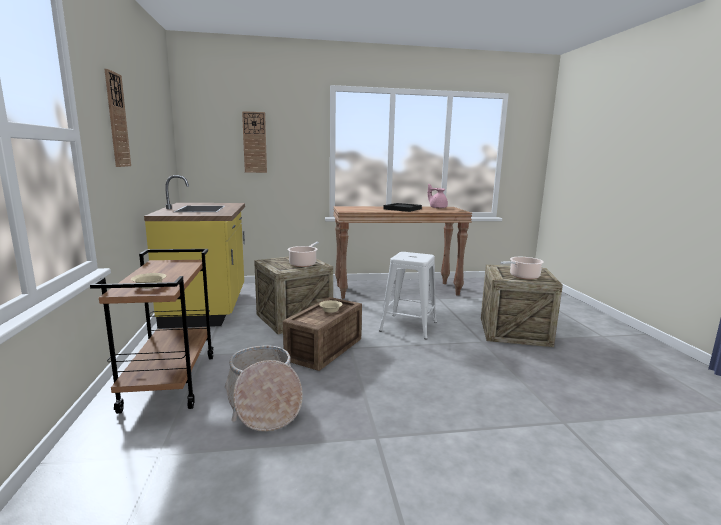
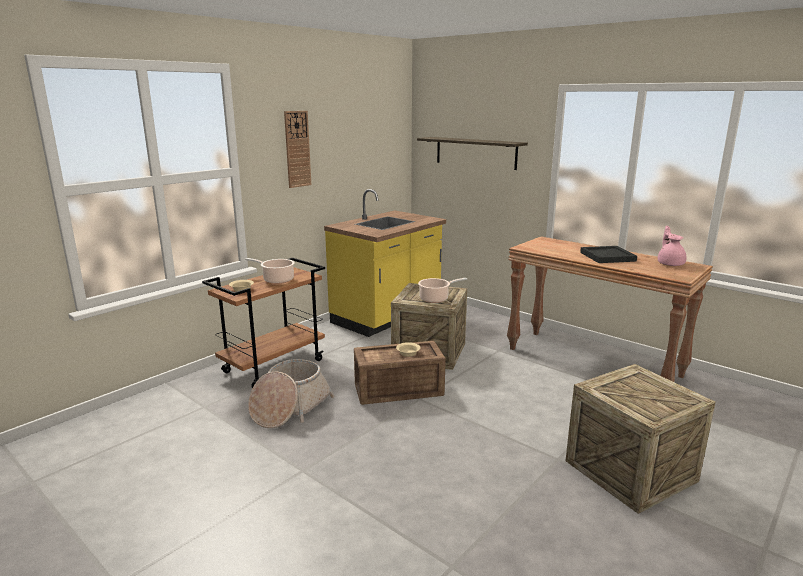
camera: 50 degrees right, 5 degrees up
wall clock [242,111,267,173] -> shelf [417,137,528,170]
white stool [379,252,437,340] -> none
cooking pot [500,257,544,279] -> cooking pot moved to [245,258,295,284]

